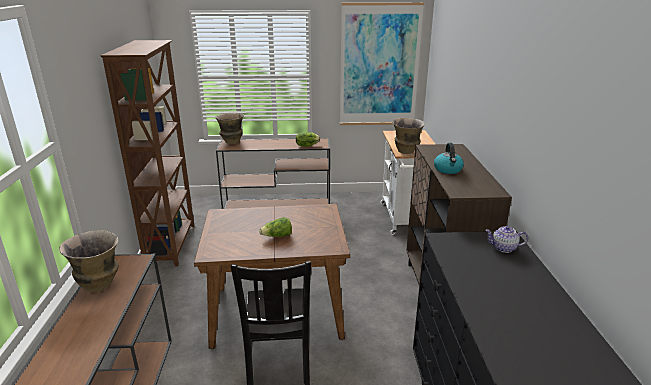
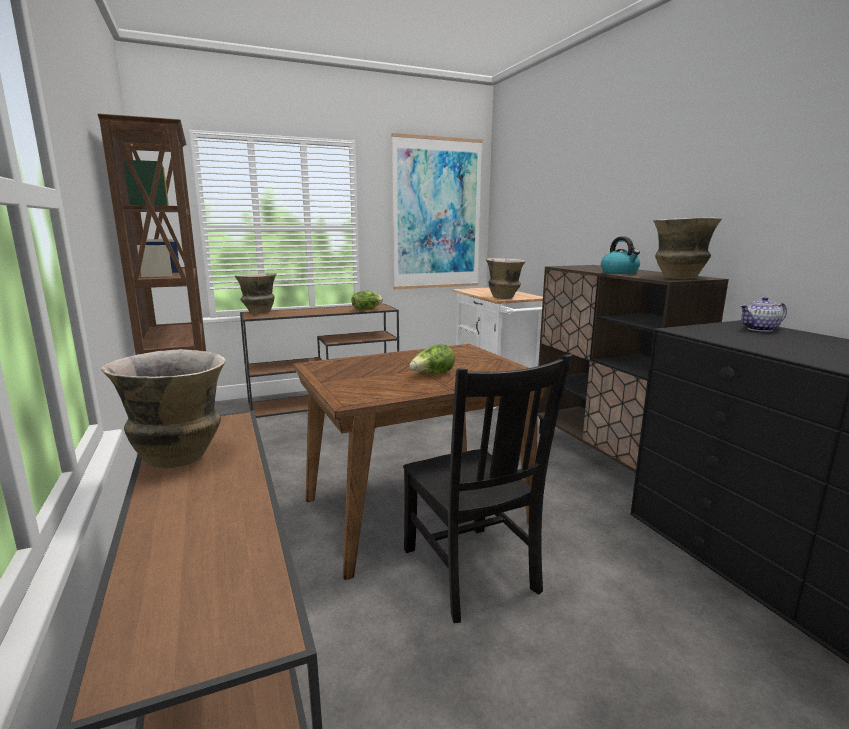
camera: 20 degrees left, 10 degrees down
none -> vase [653,217,722,279]

